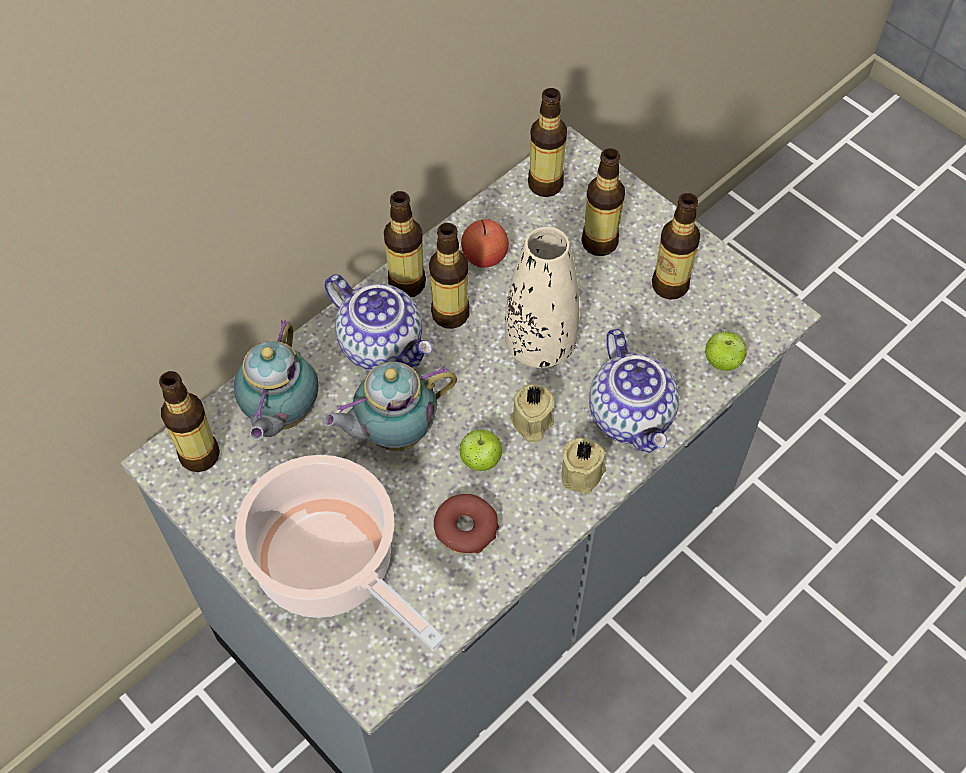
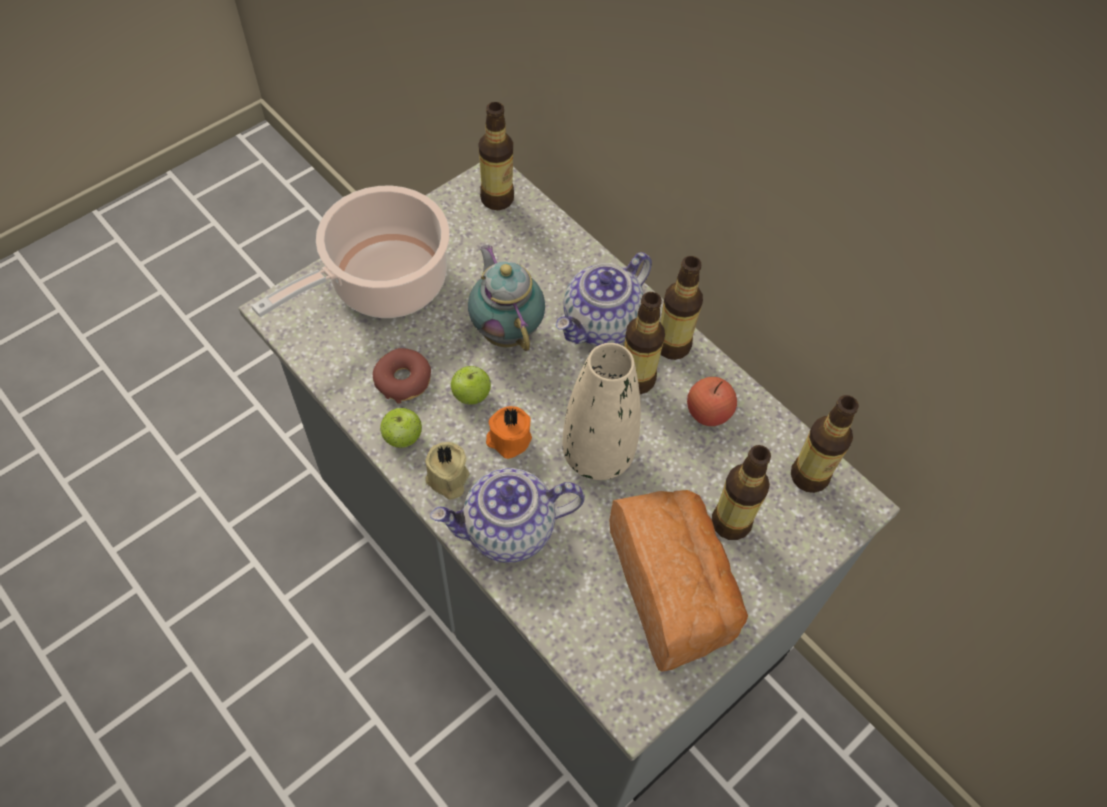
camera: 90 degrees right, 0 degrees up
teapot [234,320,318,441] -> none
beige candle [510,384,554,442] -> orange candle [486,406,532,459]
bottle [652,193,700,300] -> bread [610,490,748,672]
apple [705,331,747,371] -> apple moved to [380,408,422,448]

